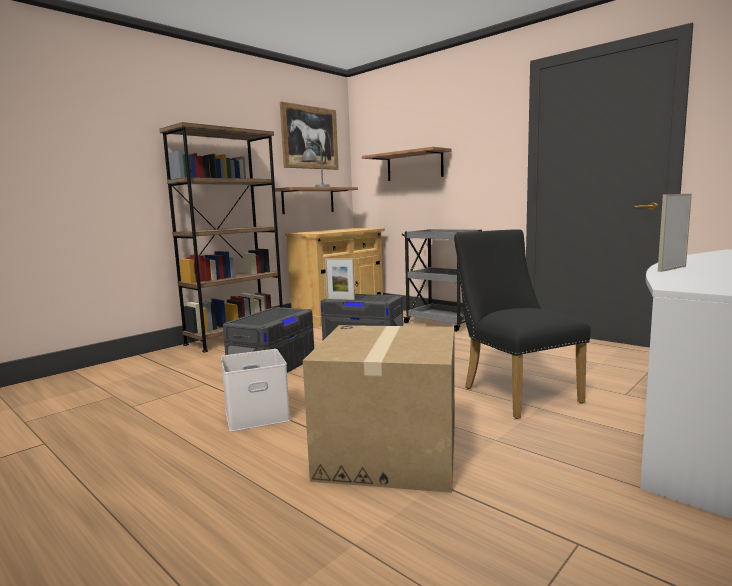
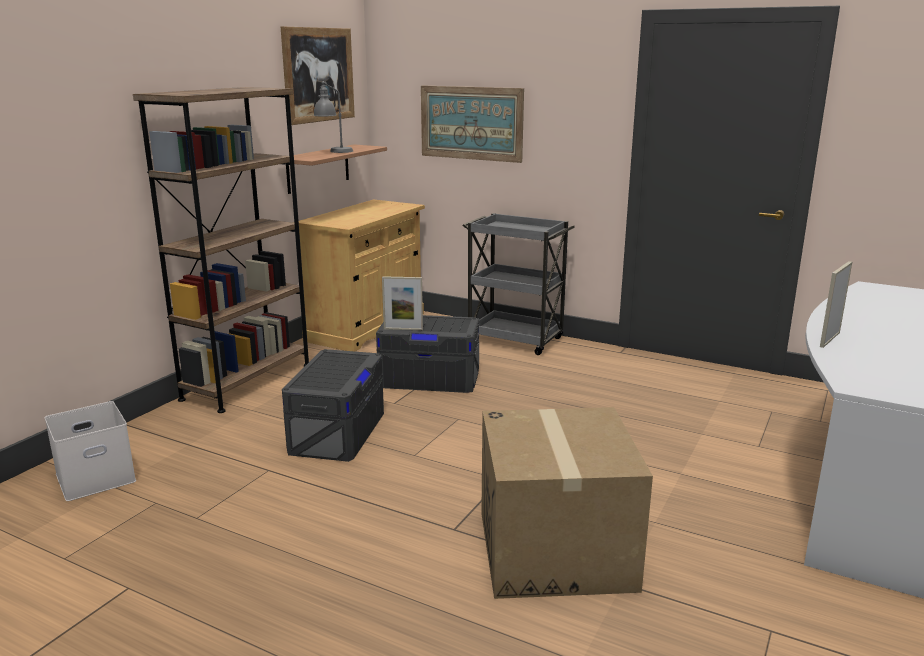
camera: 15 degrees left, 10 degrees up
white storage box [221,349,291,432] -> white storage box moved to [45,401,136,501]
shelf [362,147,452,181] -> picture [421,86,524,163]
black chair [454,229,591,419] -> none

